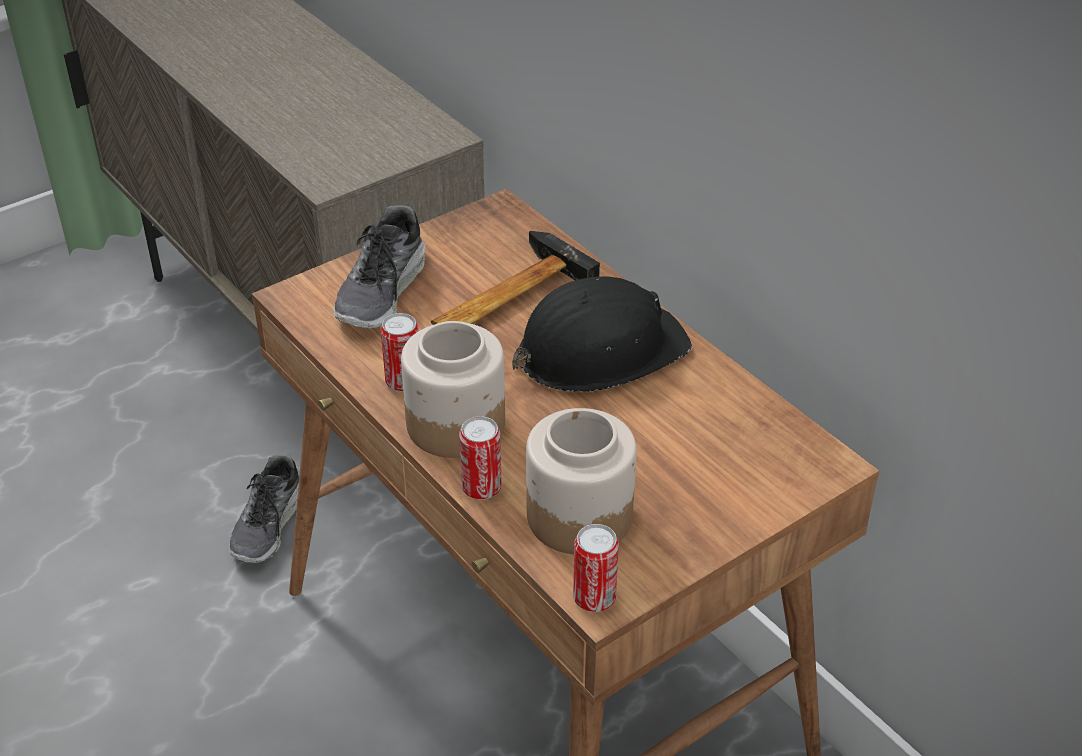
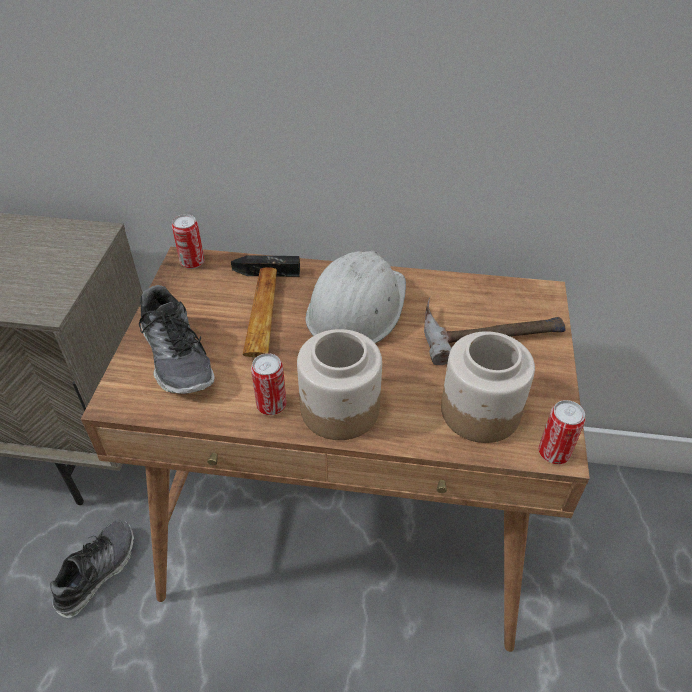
camera: 45 degrees left, 5 degrees up
shoe [229,454,300,563] -> shoe turned 120 degrees counterclockwise [50,521,134,618]
can [459,416,502,500] -> can moved to [172,214,204,269]
black hard hat [512,277,692,392] -> white hard hat [305,251,406,343]
none -> hammer [424,297,566,365]

